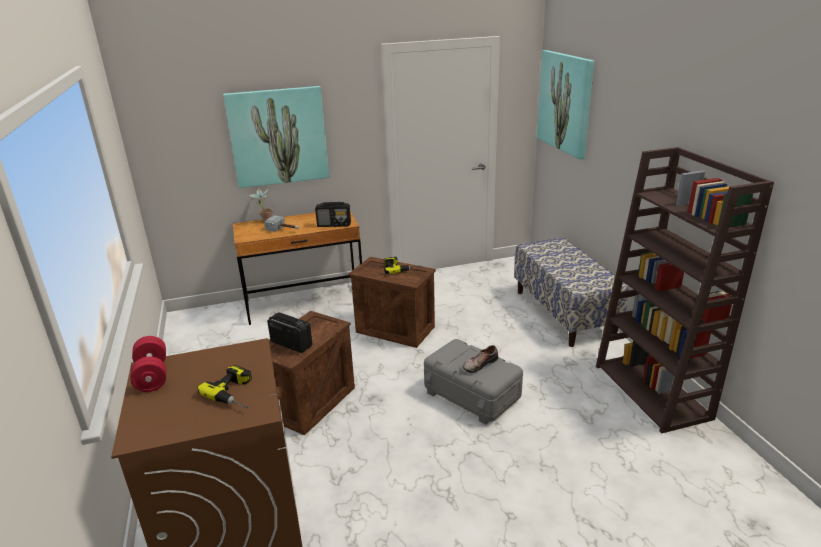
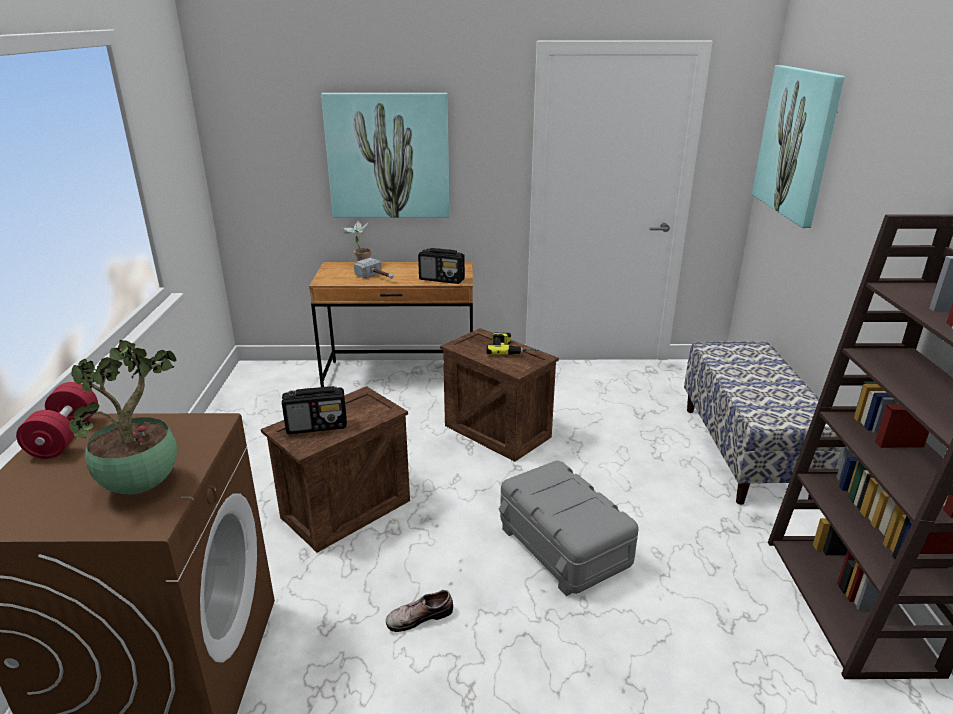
camera: 15 degrees right, 0 degrees up
power drill [197,365,252,408] -> potted plant [69,340,177,494]
radio [267,312,313,353] -> radio turned 120 degrees clockwise [282,386,347,434]
shoe [463,345,498,373] -> shoe moved to [386,590,453,632]

